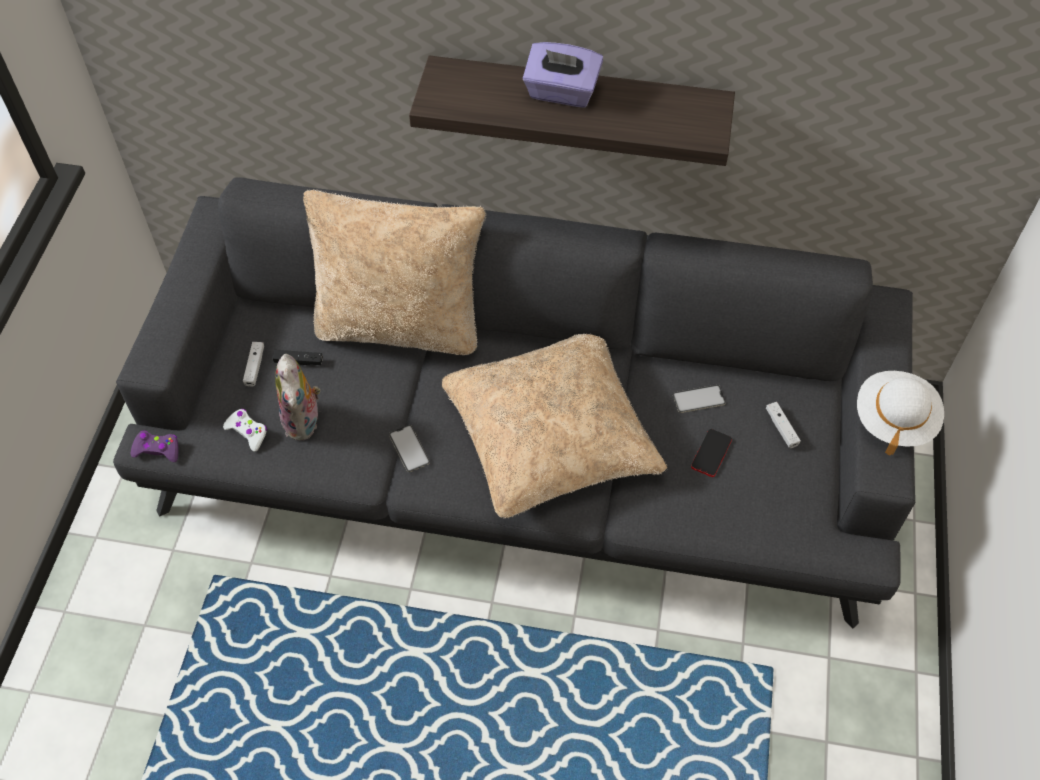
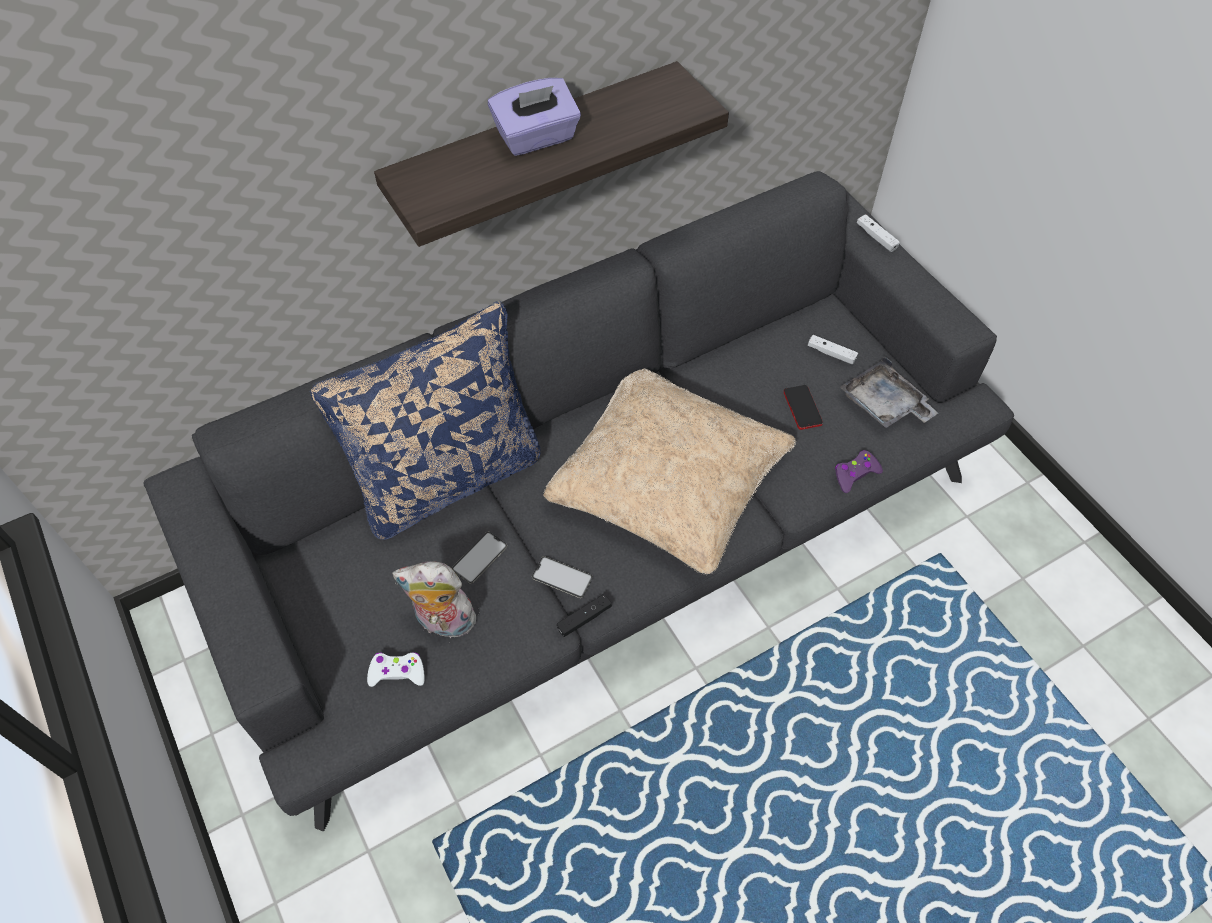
camera: 40 degrees left, 0 degrees up
purple game controller [131,431,178,462] -> purple game controller moved to [835,450,883,493]
white game controller [243,342,264,386] -> white game controller moved to [857,214,900,252]
black game controller [273,350,323,365] -> black game controller moved to [557,594,612,637]
plush toy [275,354,321,441] -> plush toy turned 150 degrees clockwise [392,561,482,638]
beige pillow [302,188,487,355] -> blue pillow [310,301,541,540]
phone [673,385,726,413] -> phone moved to [452,532,507,584]
white hat [857,371,944,455] -> none
none -> grey tray [840,357,938,428]

